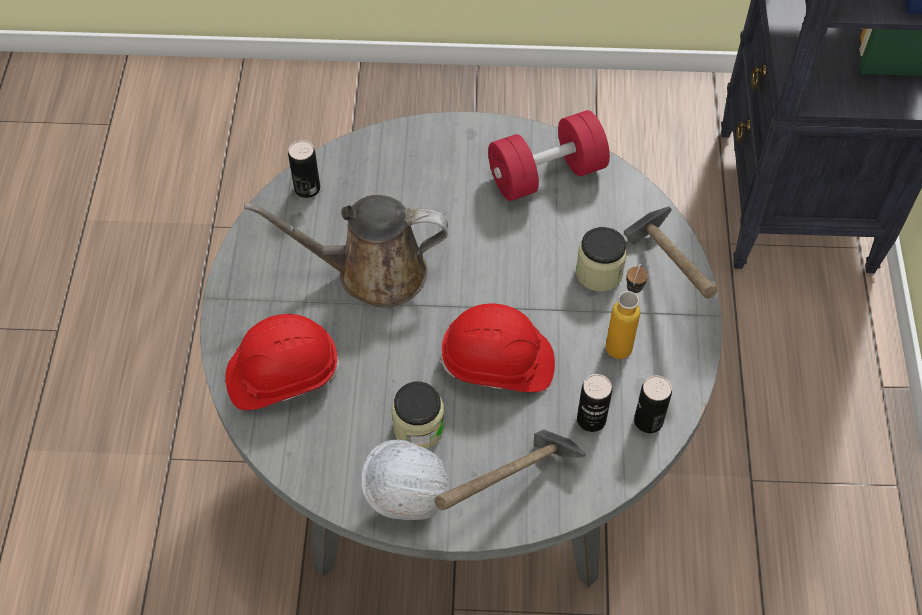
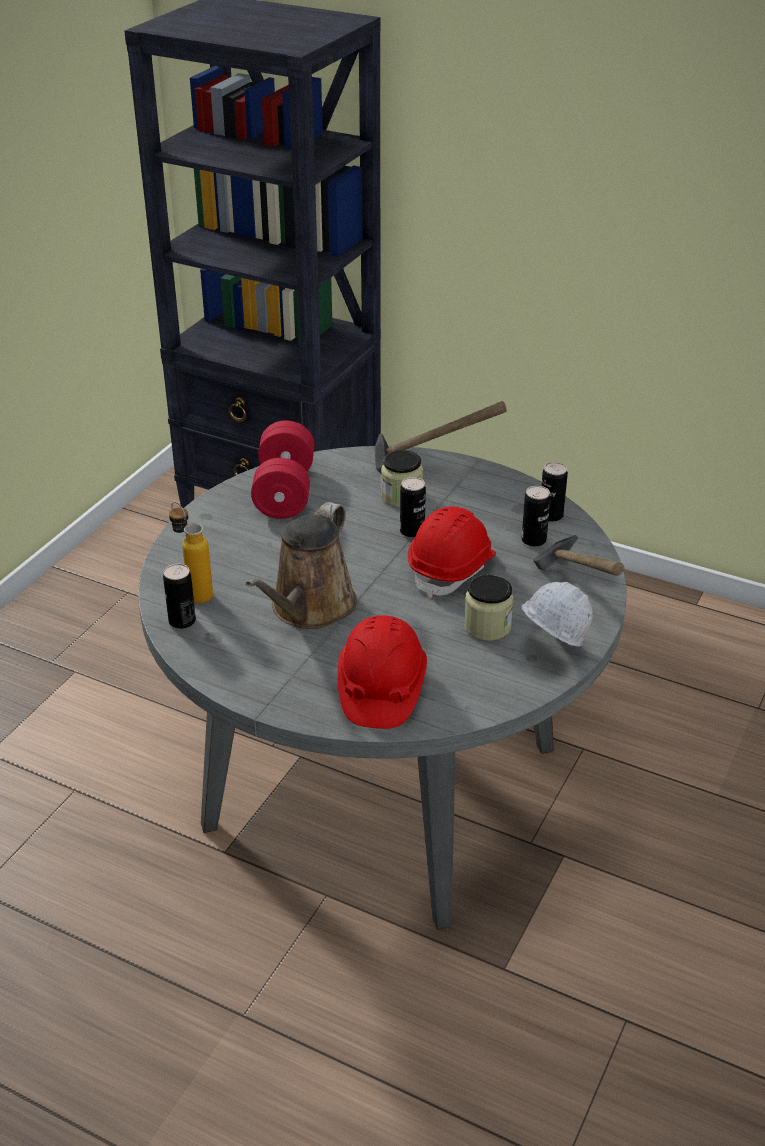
camera: 65 degrees left, 20 degrees down
bottle [606,263,648,359] -> bottle moved to [169,502,213,603]
none -> can [400,477,426,538]

